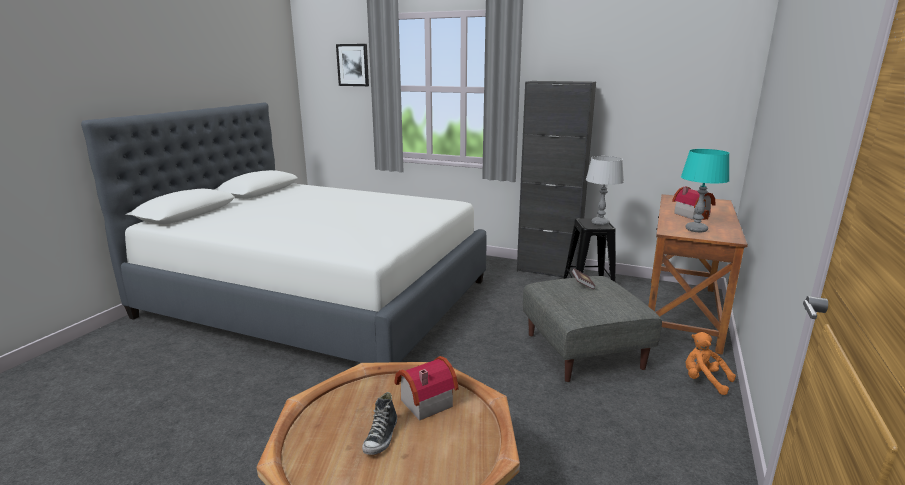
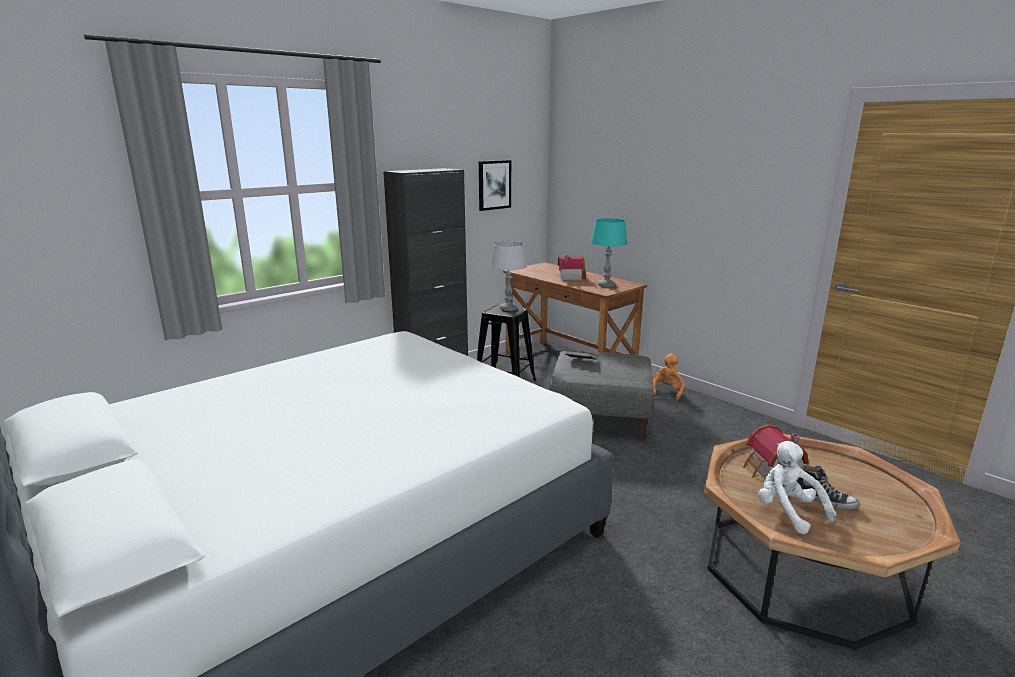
camera: 65 degrees left, 0 degrees up
picture [336,44,369,86] -> picture moved to [479,160,511,211]
orange plush toy [686,332,736,395] -> orange plush toy turned 135 degrees clockwise [652,353,684,401]
none -> white plush toy [758,441,836,534]

